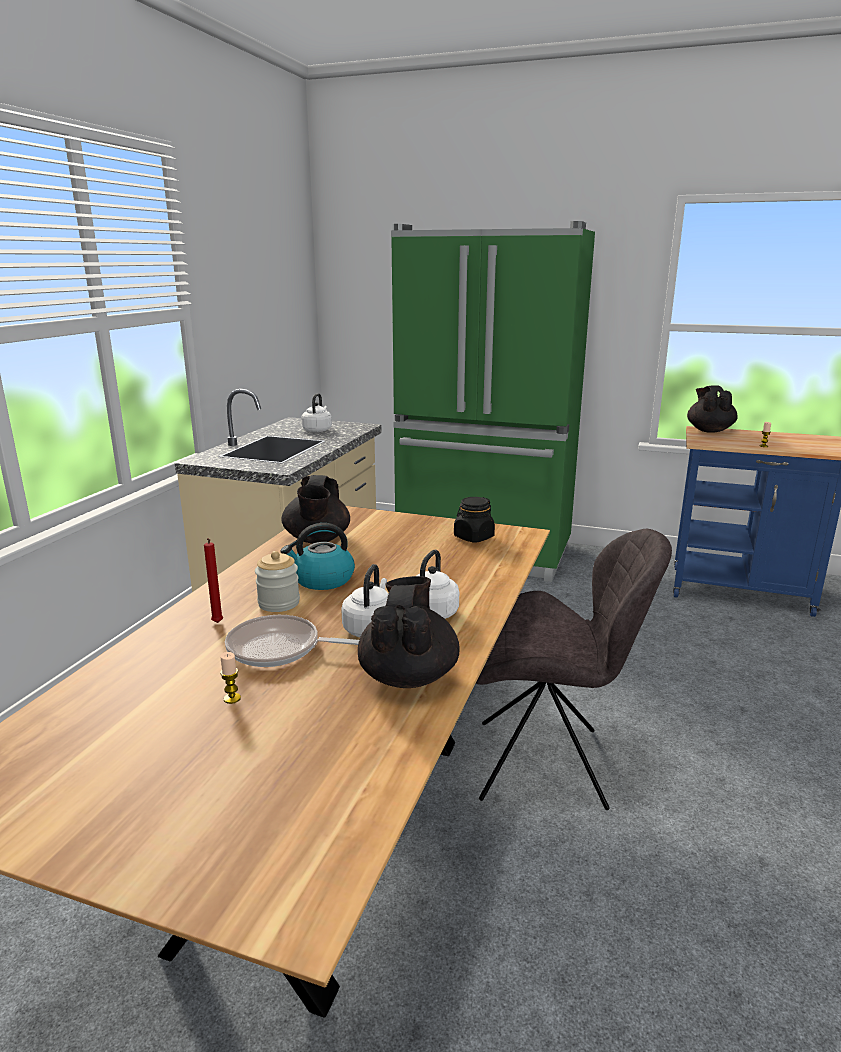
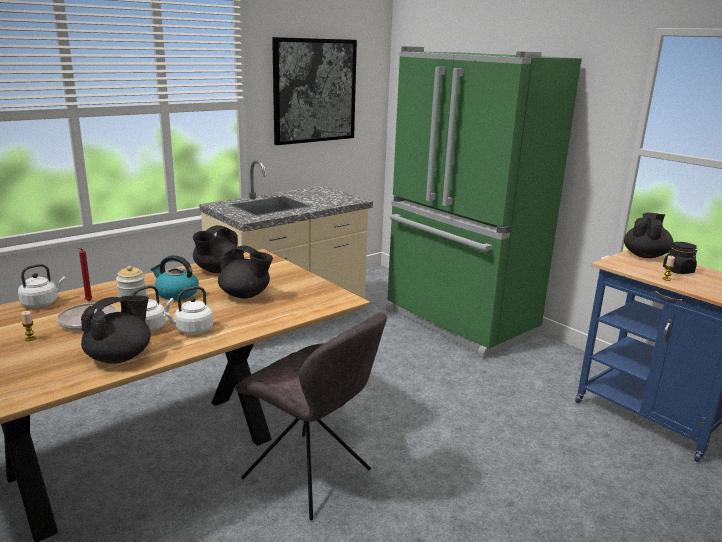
camera: 30 degrees right, 0 degrees up
white kettle [301,393,332,432] -> white kettle moved to [18,264,66,308]
black jar [454,497,495,542] -> black jar moved to [663,242,697,274]
none -> black teapot [218,245,273,299]
none -> picture [272,37,357,145]

